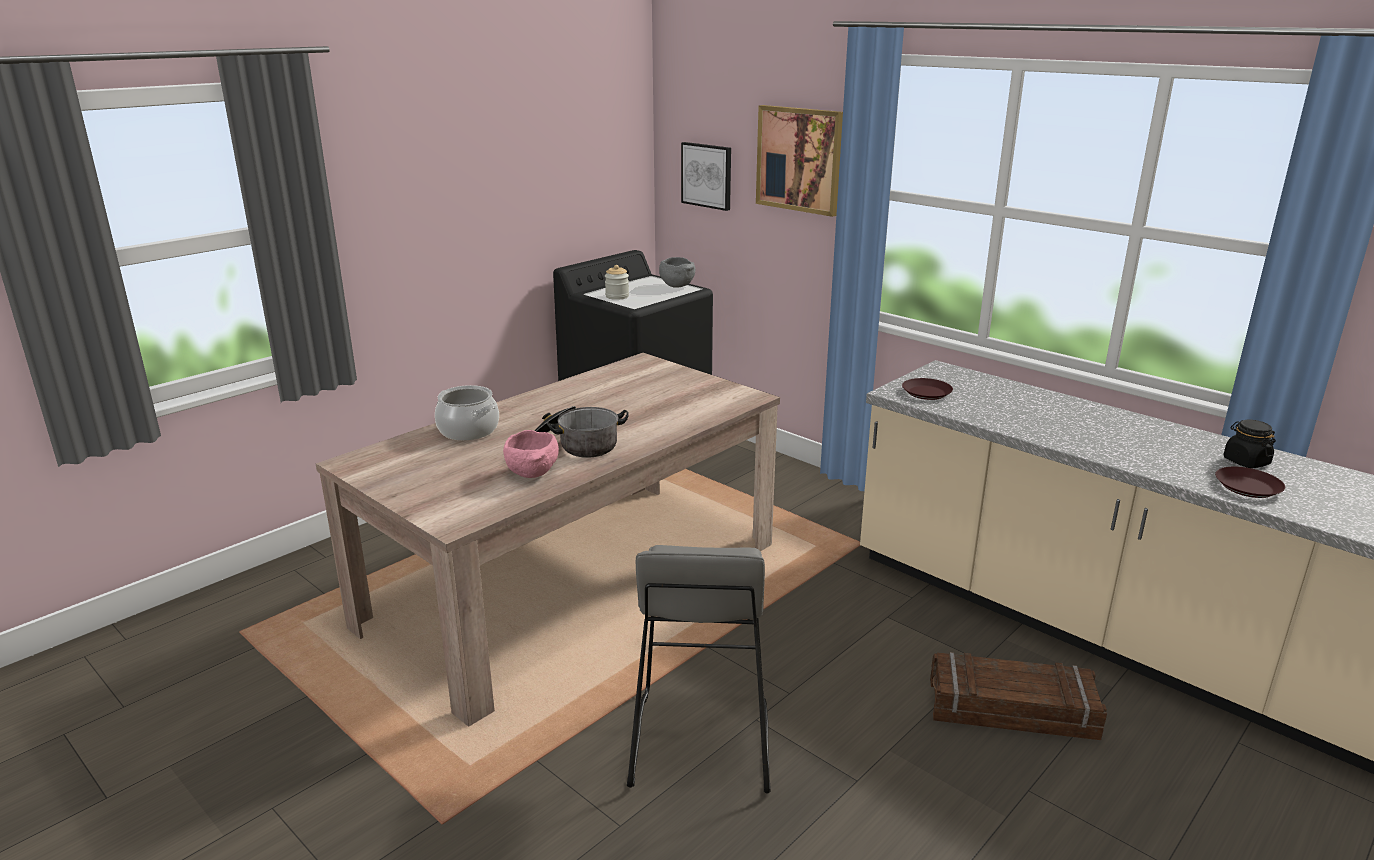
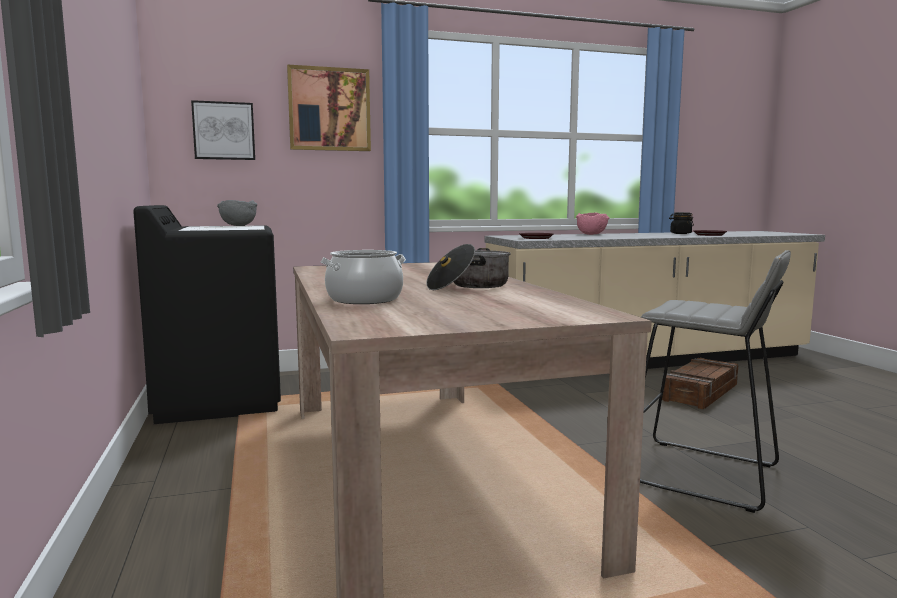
camera: 60 degrees left, 15 degrees down
pink bowl [503,430,559,478] -> pink bowl moved to [576,213,609,235]
jar [605,265,629,300] -> none

